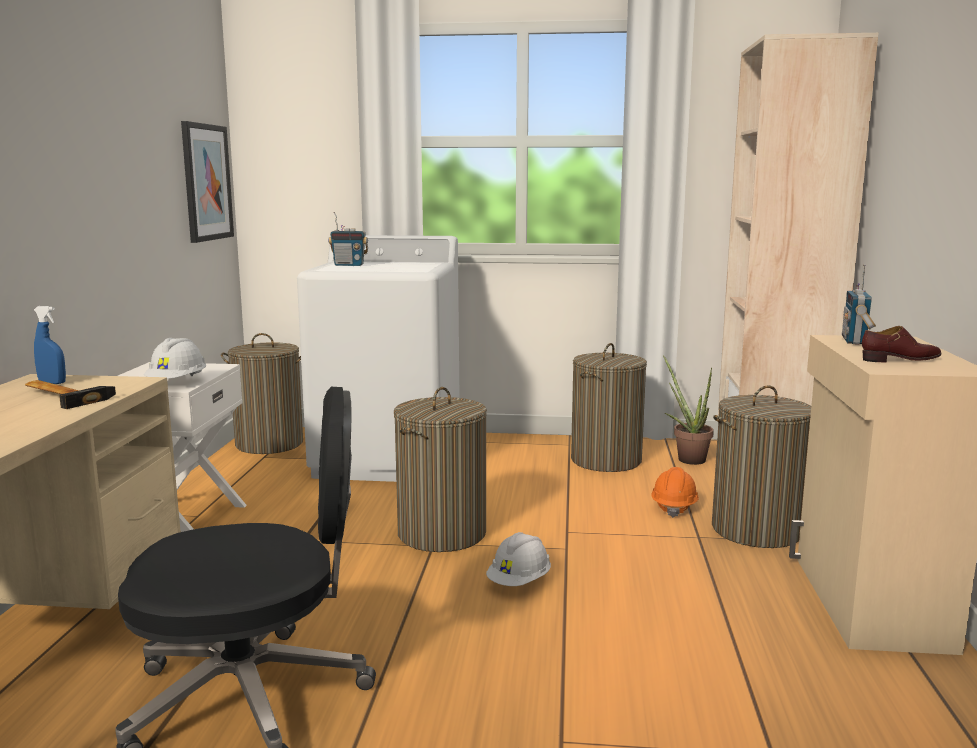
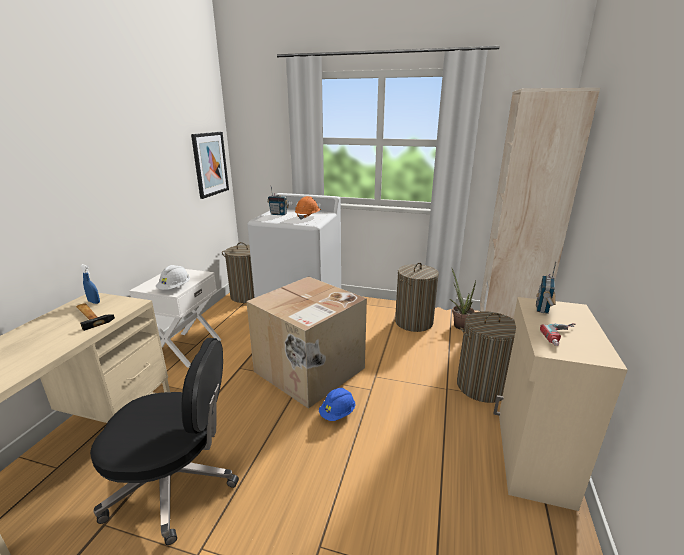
camera: 10 degrees right, 10 degrees up
laundry basket [394,387,487,552] -> cardboard box [246,276,367,409]
white hard hat [486,532,551,586] -> blue hard hat [319,388,355,421]
orange hard hat [651,467,699,518] -> orange hard hat moved to [295,196,321,220]
brown shoe [862,326,942,362] -> power drill [540,323,575,346]

